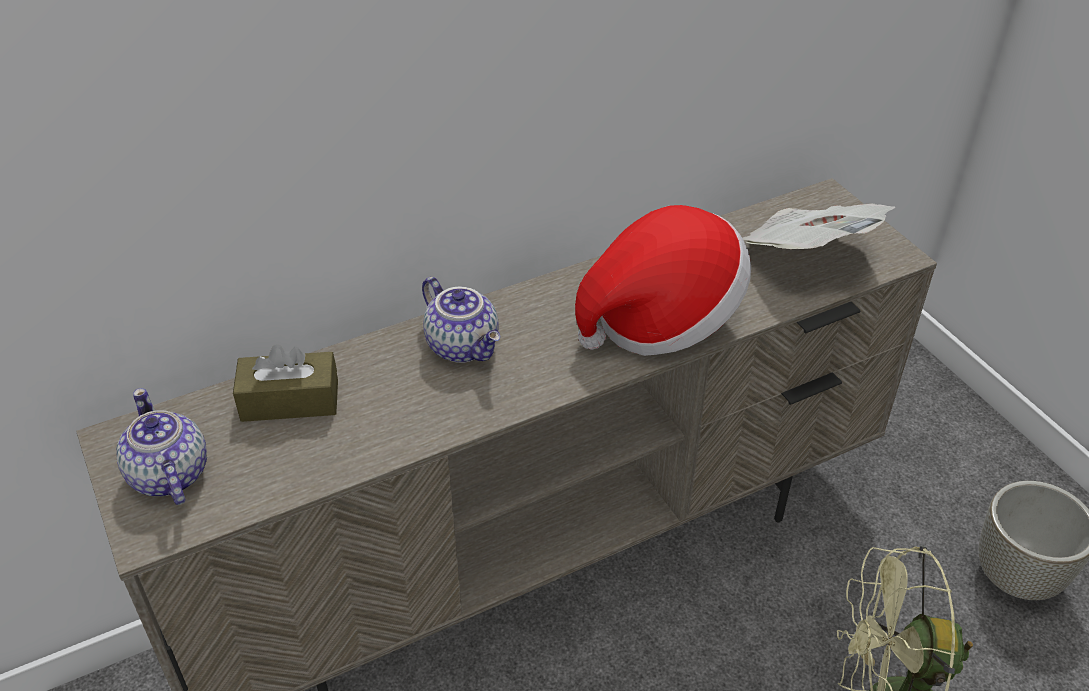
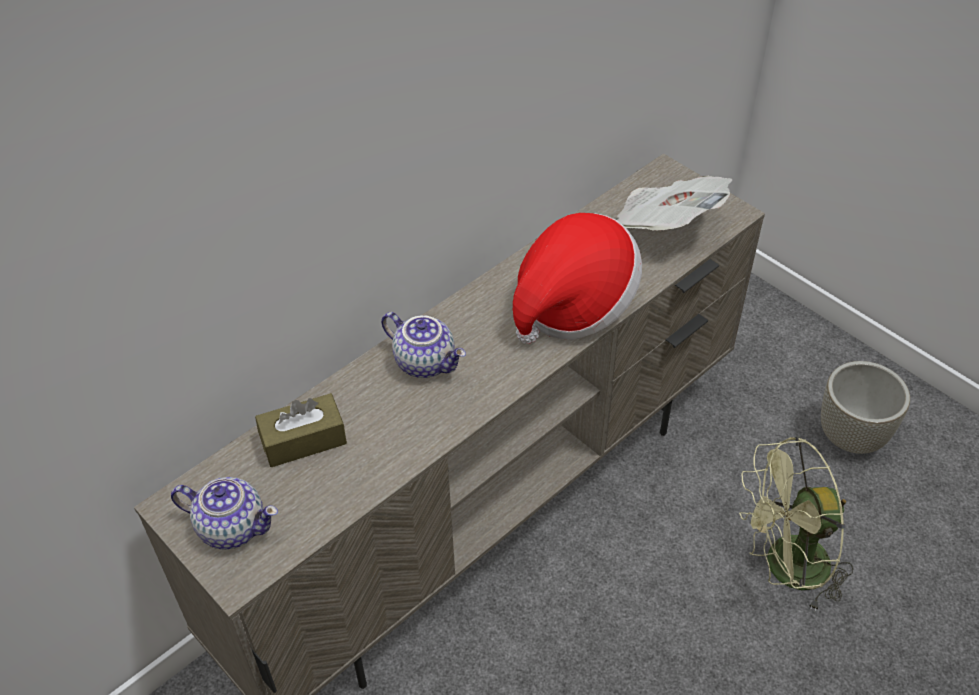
camera: 15 degrees left, 5 degrees up
teapot [116,388,207,505] -> teapot turned 150 degrees clockwise [171,477,278,550]

